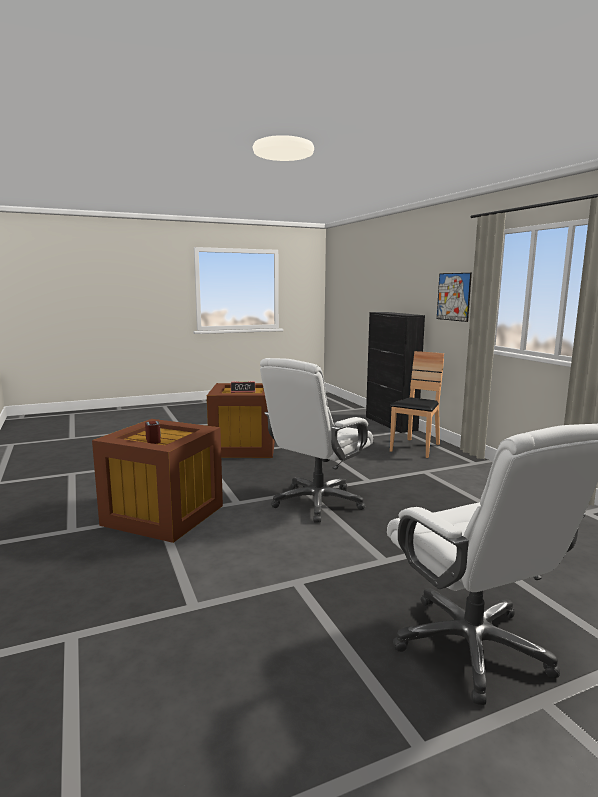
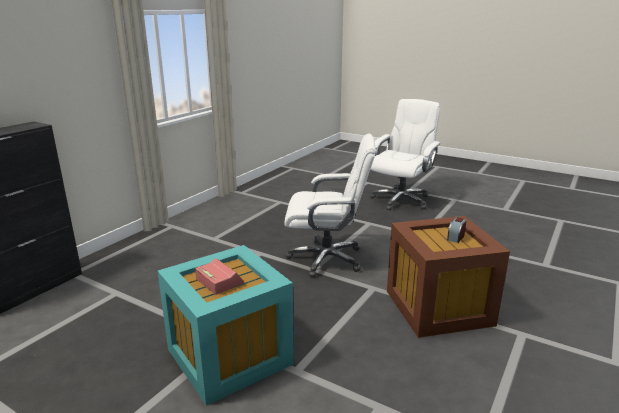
camera: 125 degrees left, 10 degrees up
brown storage box [207,383,275,458] -> turquoise storage box [158,245,294,406]
brown chair [390,351,444,458] -> none
picture [437,273,472,322] -> none

